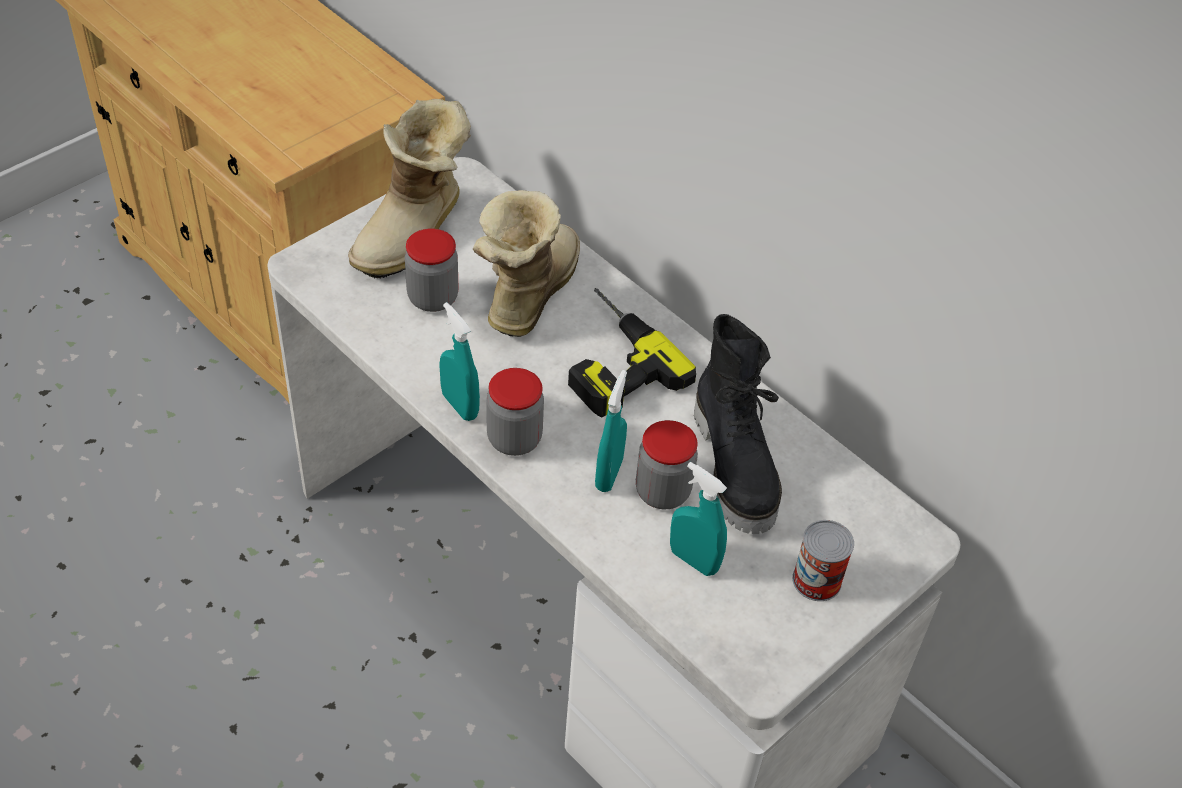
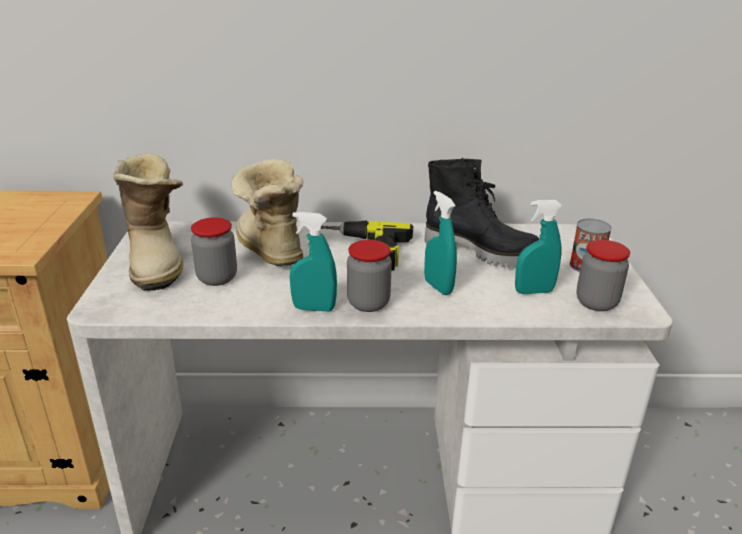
camera: 45 degrees left, 20 degrees down
jar [636,420,698,509] -> jar moved to [577,240,630,311]

